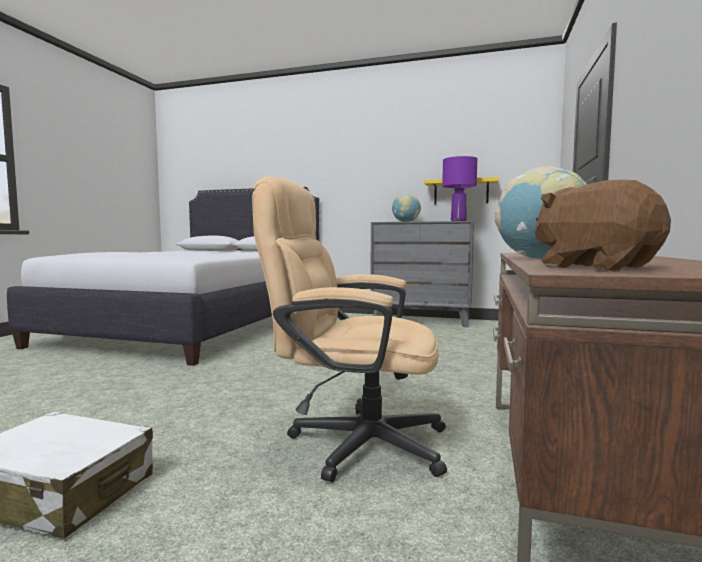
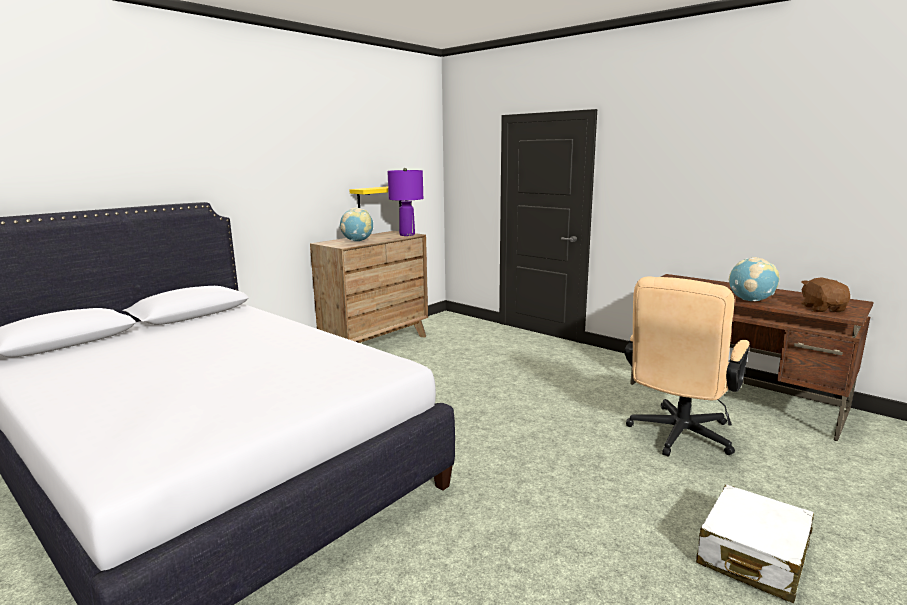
camera: 65 degrees left, 10 degrees up
grey dresser [370,221,474,328] -> brown dresser [310,231,428,343]
brown plush toy [534,180,671,271] -> brown plush toy turned 105 degrees clockwise [801,277,850,312]

